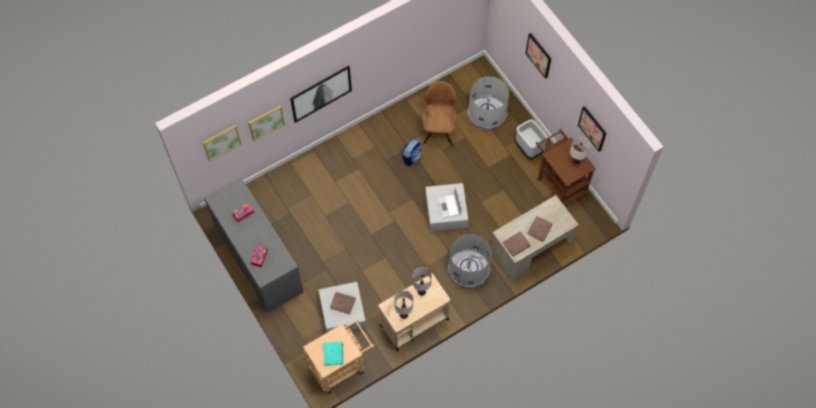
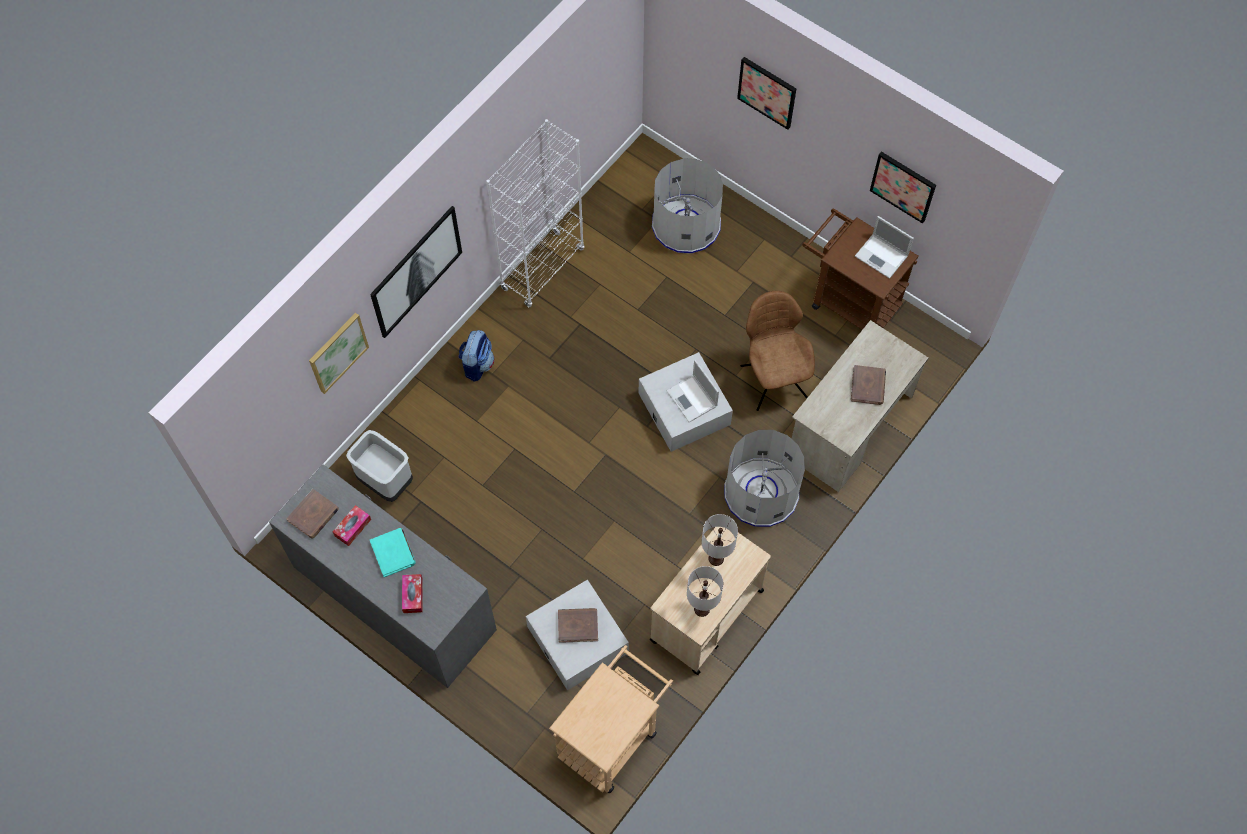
camera: 20 degrees left, 0 degrees up
picture [203,125,242,161] -> none
turquoise book [324,342,343,366] -> turquoise book moved to [370,528,416,577]
backpack [402,139,422,166] -> backpack moved to [458,330,495,382]
brown chair [422,81,457,145] -> brown chair moved to [740,291,815,411]
brown book [503,231,531,256] -> brown book moved to [287,489,339,539]
grey trash can [515,119,548,160] -> grey trash can moved to [346,430,413,502]
white table lamp [570,136,590,167] -> laptop [855,216,914,279]
none -> white bookcase [486,119,585,307]

